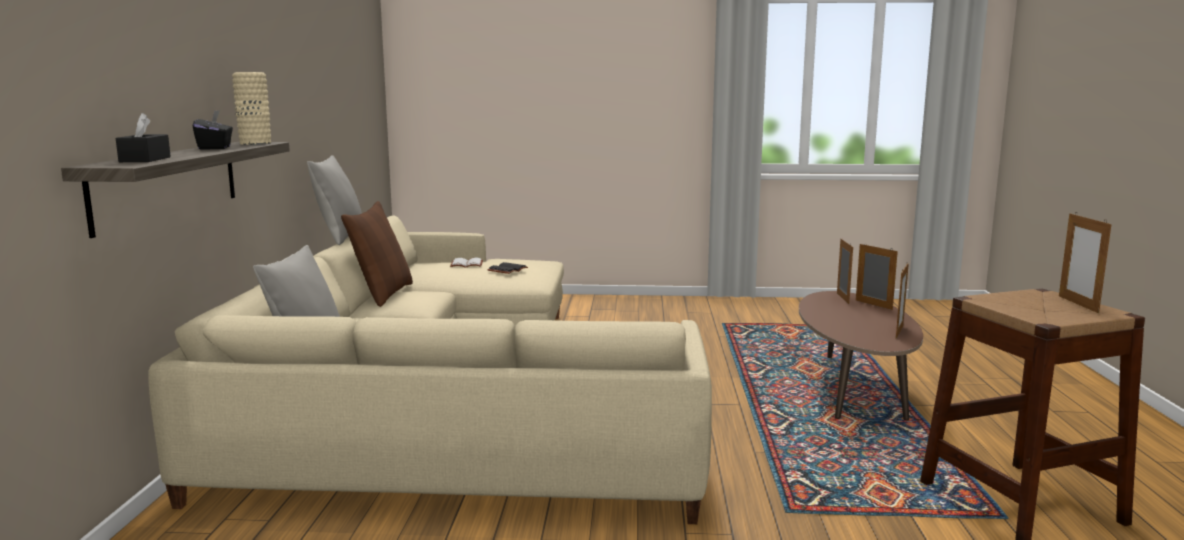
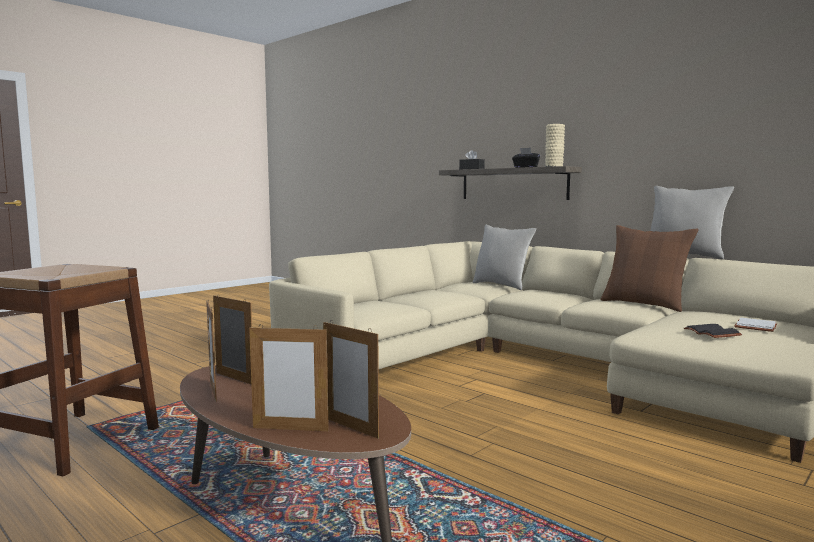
camera: 130 degrees right, 5 degrees down
picture frame [1059,213,1112,313] -> picture frame moved to [213,294,252,384]

